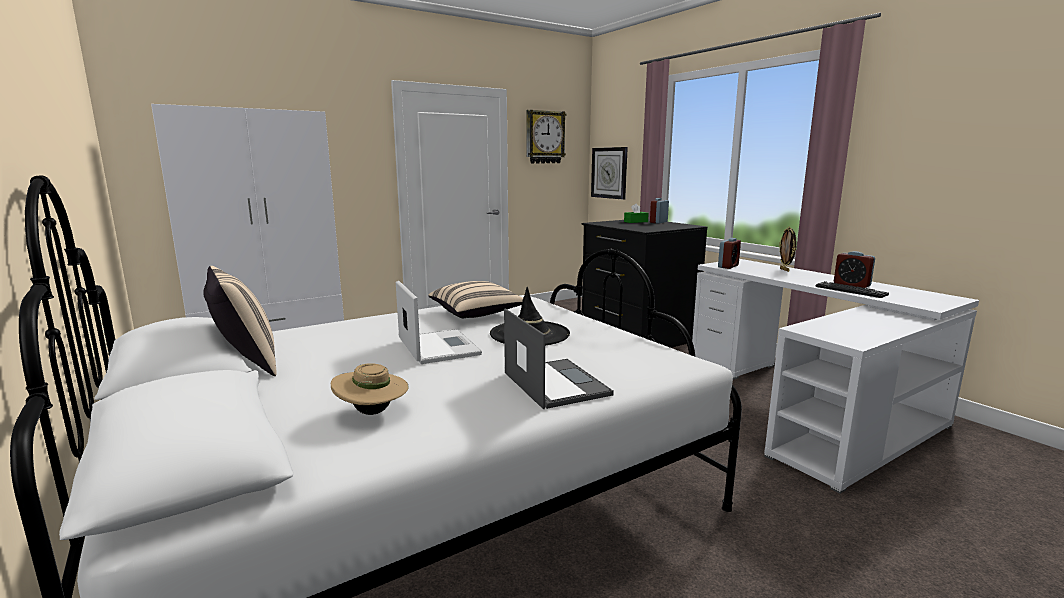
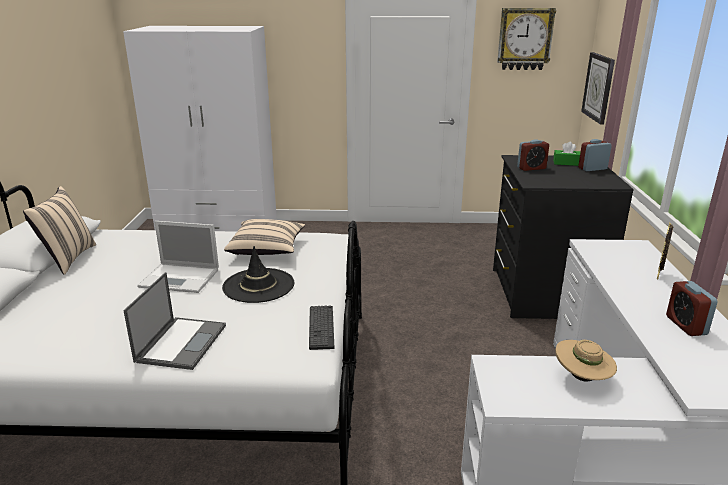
camera: 35 degrees right, 10 degrees up
beige hat [331,363,409,415] -> beige hat moved to [555,340,617,381]
laptop [396,281,482,364] -> laptop turned 90 degrees clockwise [137,221,219,293]
alarm clock [718,238,741,269] -> alarm clock moved to [517,139,549,171]
keyboard [816,281,889,298] -> keyboard moved to [309,305,334,350]

